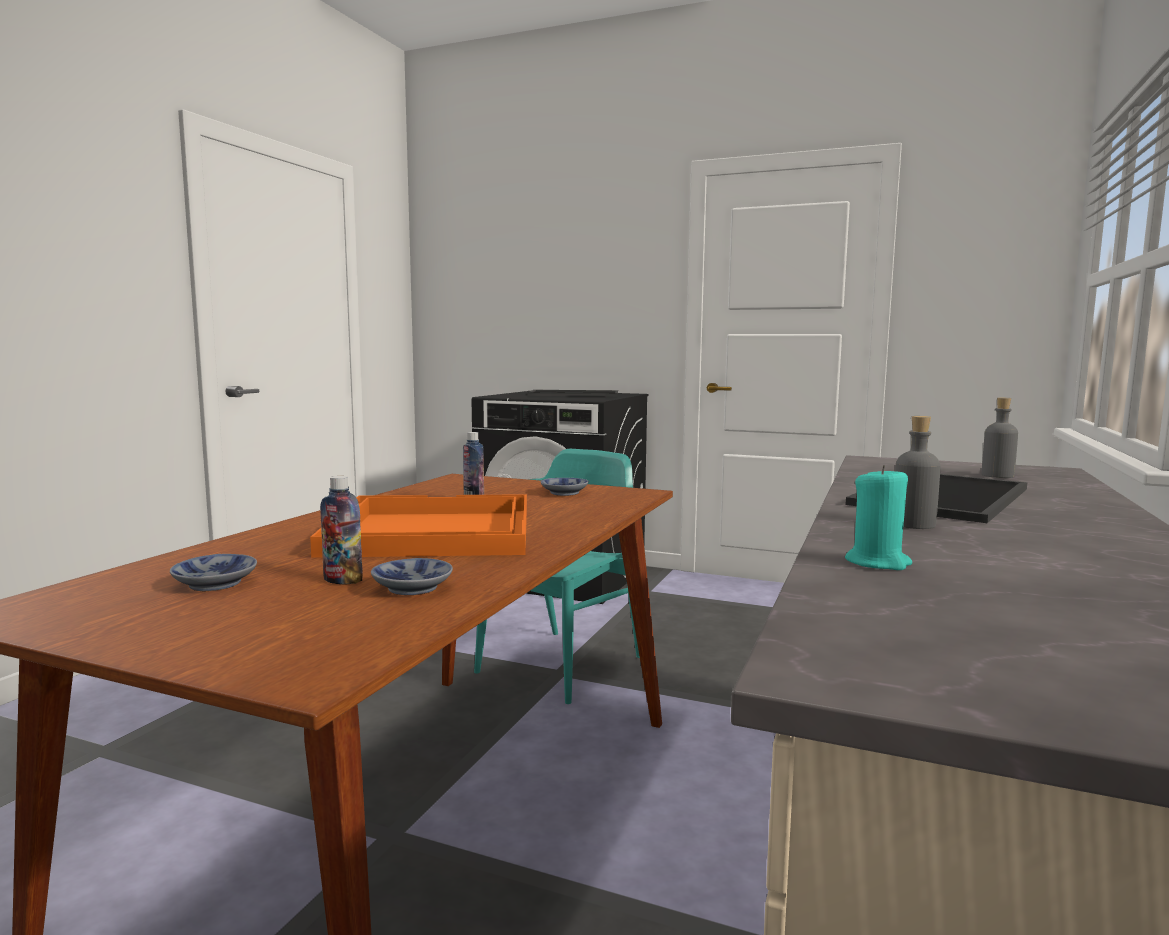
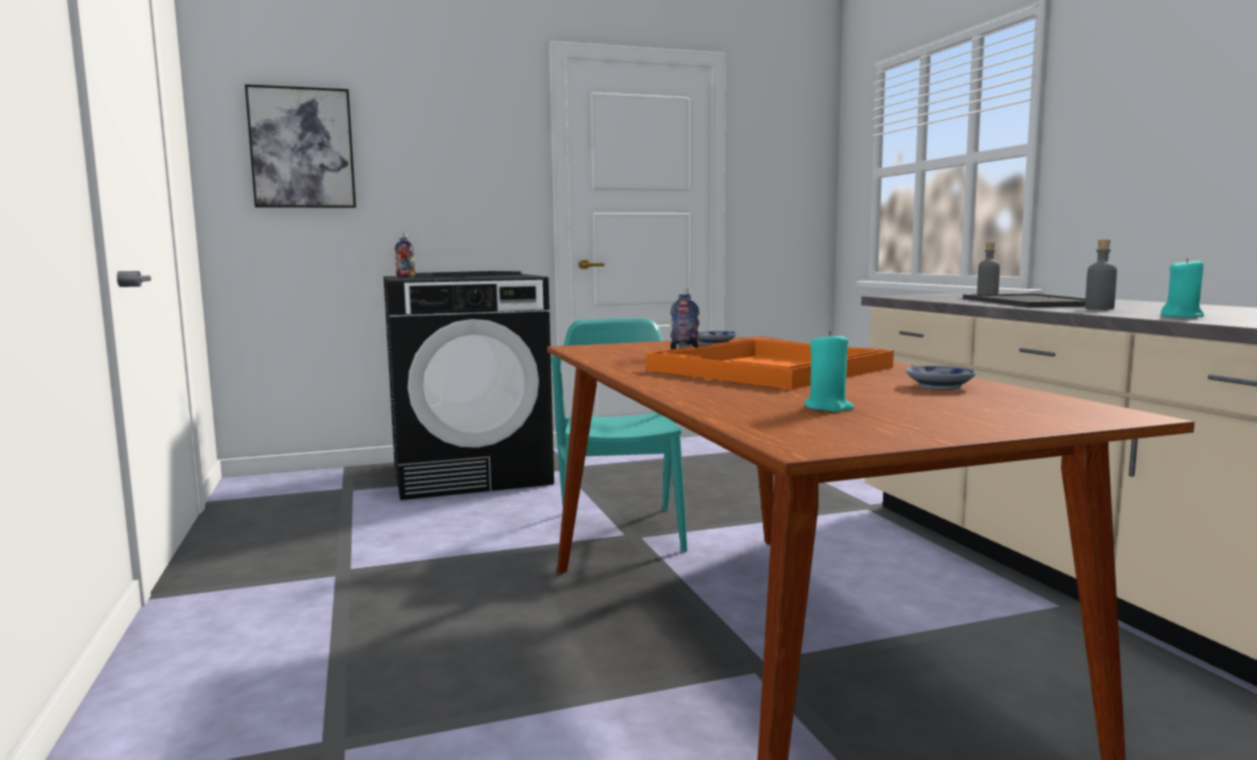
camera: 40 degrees left, 0 degrees up
bowl [170,554,257,591] -> turquoise candle [804,331,854,412]
bottle [320,476,363,584] -> bottle moved to [395,233,415,278]
none -> picture [245,84,356,208]

